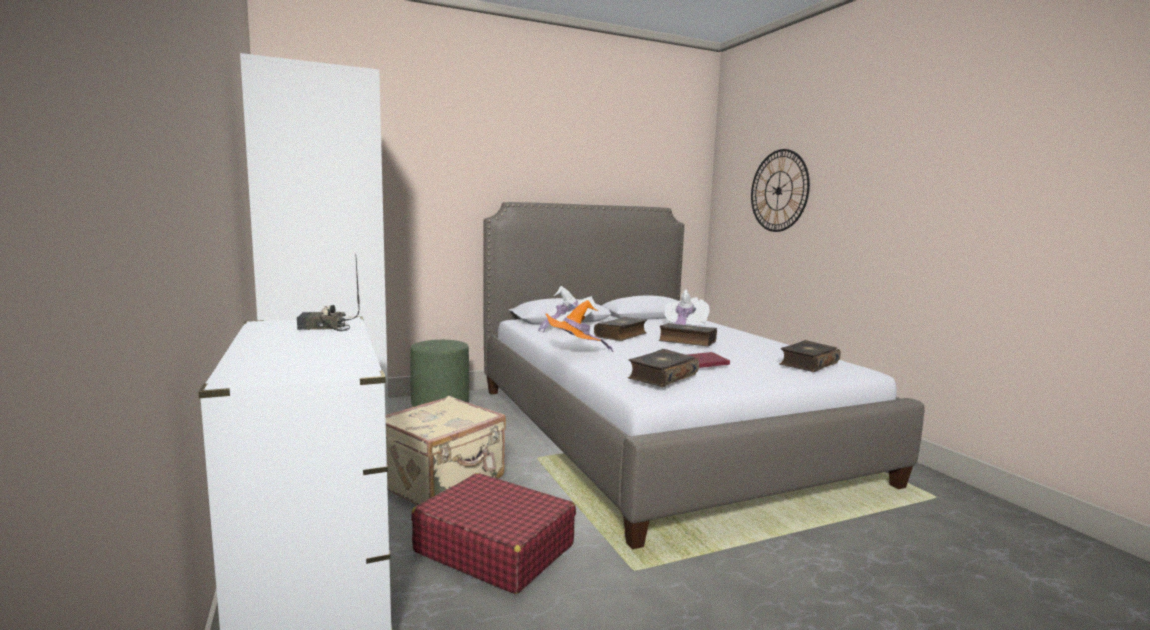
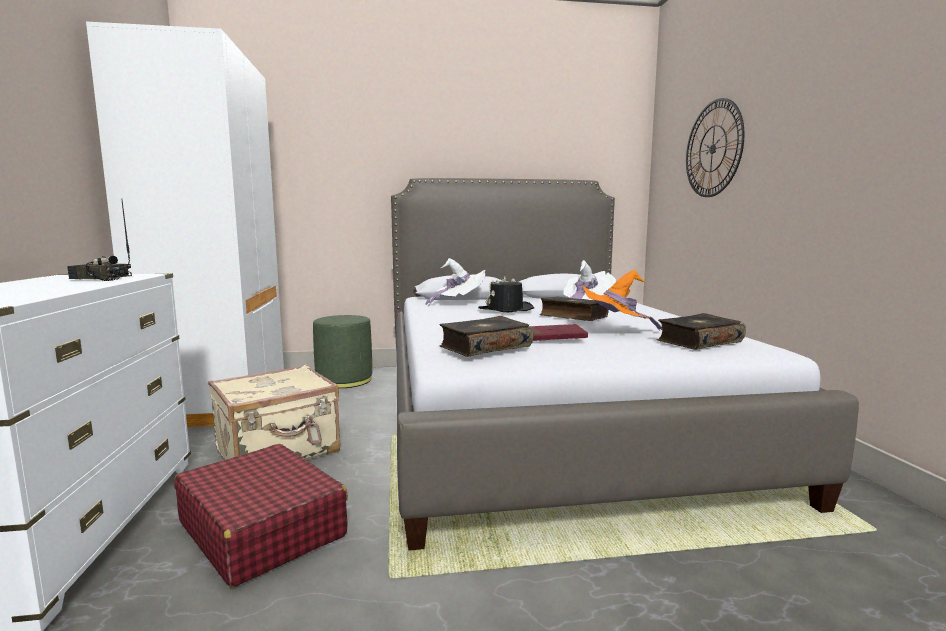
camera: 15 degrees right, 0 degrees up
orange hat [545,300,613,352] -> orange hat moved to [582,270,662,331]
book [594,317,647,341] -> black hat [478,277,534,312]

